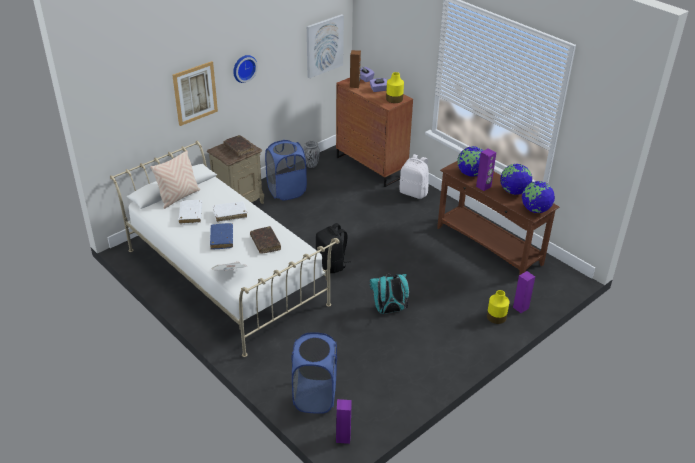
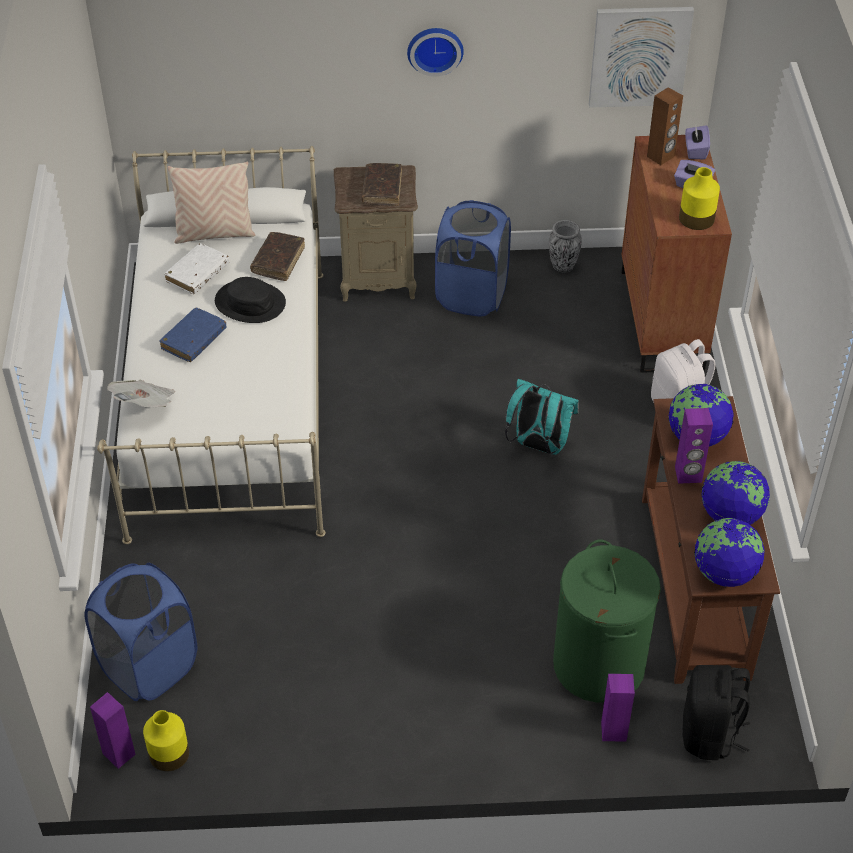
camera: 40 degrees right, 10 degrees up
picture [172,61,218,126] -> none
white book [213,201,247,222] -> black hat [215,277,286,323]
brown book [250,226,281,254] -> brown book moved to [250,232,305,281]
black backpack [316,223,351,273] -> black backpack moved to [682,665,750,760]
turquoise backpack [370,274,409,314] -> turquoise backpack moved to [505,379,579,455]
yellow vase [487,290,509,324] -> yellow vase moved to [143,710,189,771]
none -> green laundry basket [553,540,661,703]

